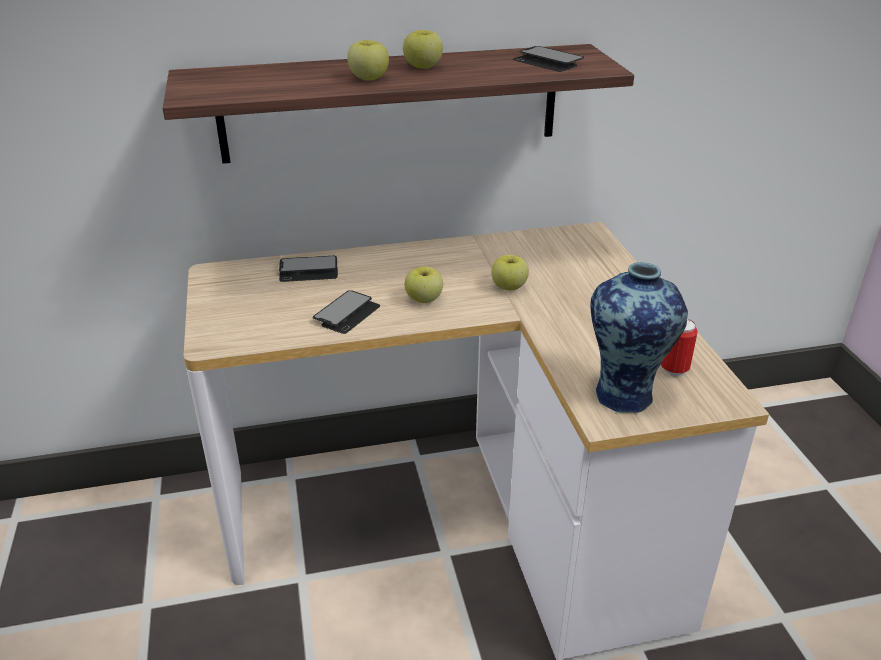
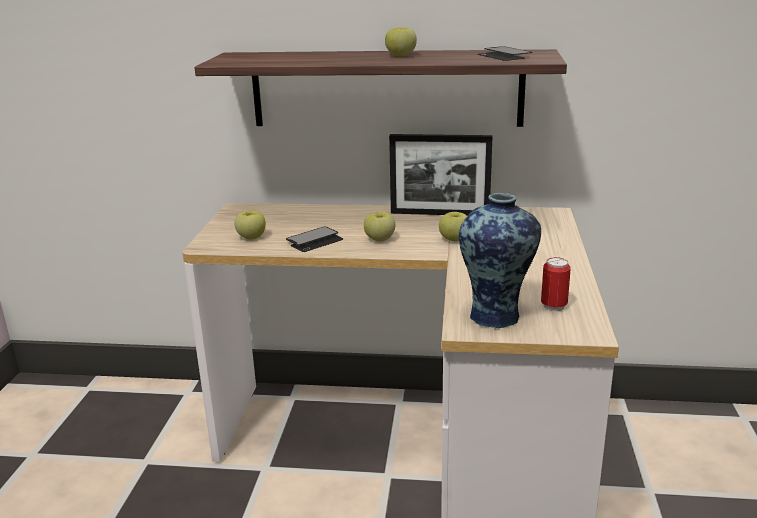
camera: 20 degrees right, 10 degrees down
phone [279,256,338,282] -> none
apple [347,40,389,81] -> apple moved to [235,210,266,240]
none -> picture frame [389,134,493,216]

